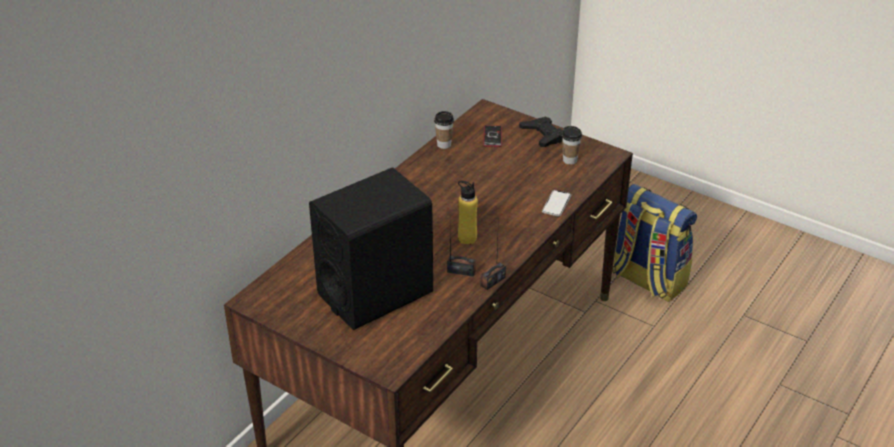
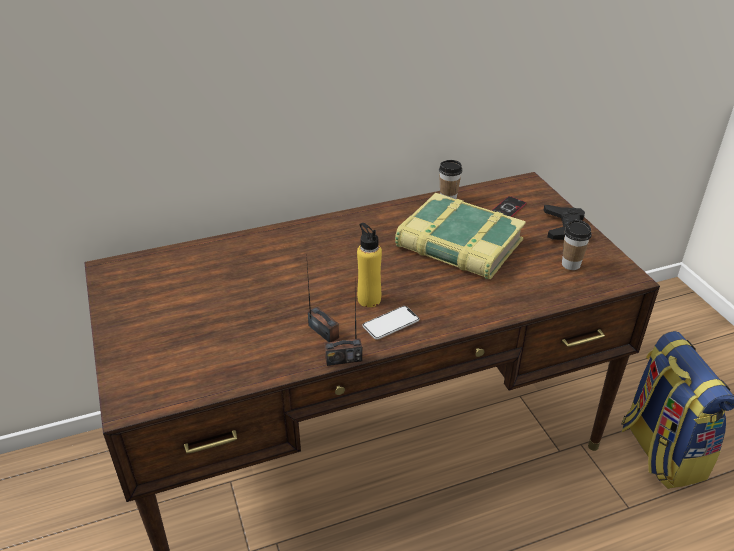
camera: 35 degrees right, 0 degrees up
black speaker [309,167,433,330] -> none
phone [542,190,571,217] -> phone moved to [362,306,420,340]
none -> book [395,193,526,279]

